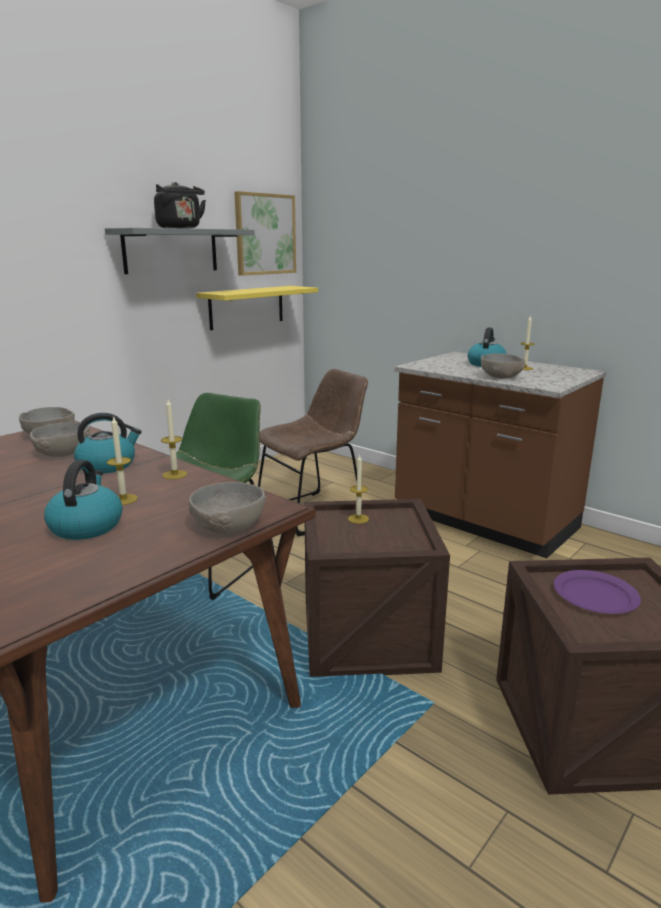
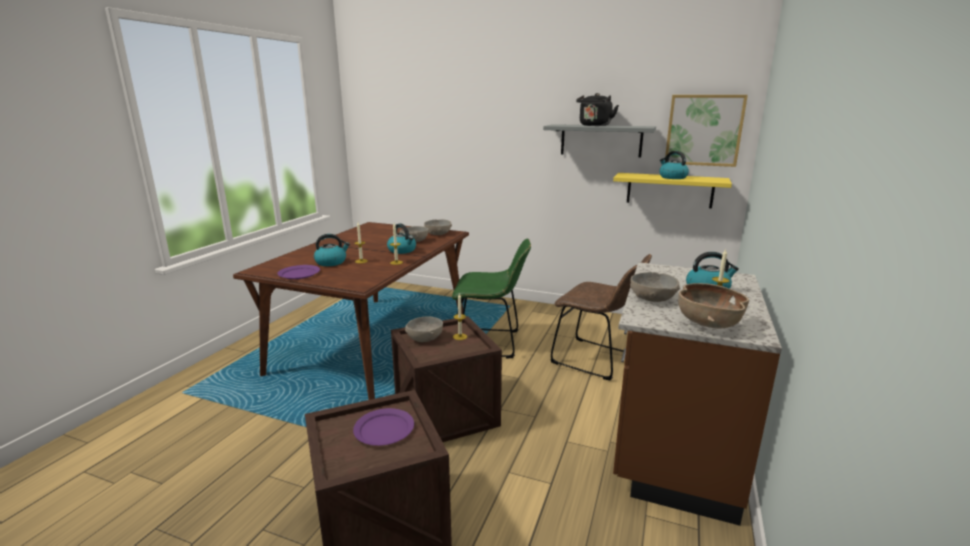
camera: 70 degrees right, 0 degrees up
grey bowl [189,482,266,534] -> grey bowl moved to [405,317,443,342]
none -> purple plate [277,265,320,279]
none -> kettle [660,151,689,179]
none -> brown bowl [678,283,749,329]

